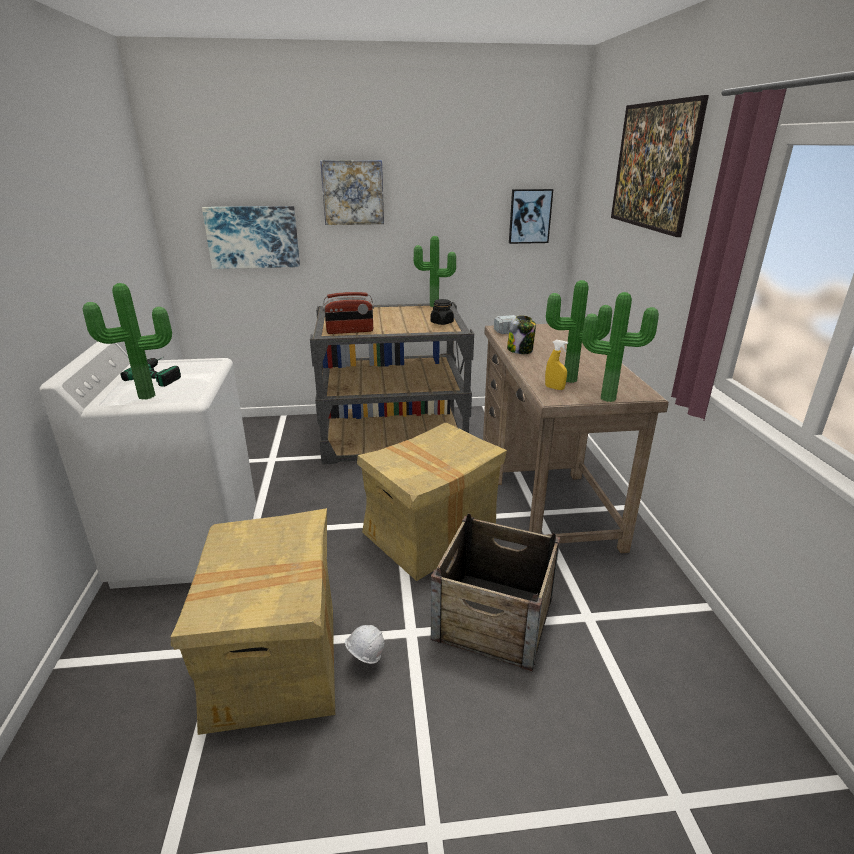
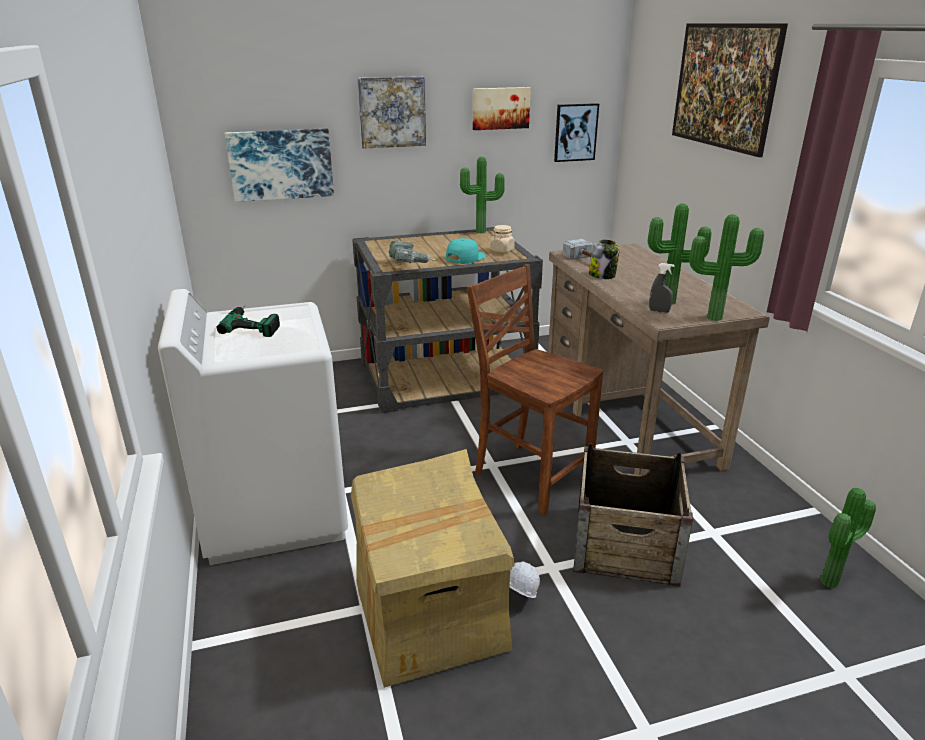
camera: 10 degrees left, 0 degrees up
potted plant [83,283,172,400] -> potted plant moved to [820,488,876,588]
radio [323,292,374,334] -> power drill [389,240,436,263]
cardboard box [357,423,507,581] -> brown chair [467,264,603,515]
black jar [431,299,454,325] -> beige jar [490,225,515,253]
yellow spray bottle [545,340,568,390] -> grey spray bottle [649,263,675,313]
none -> turquoise cap [446,238,486,264]
none -> picture [473,87,531,130]

